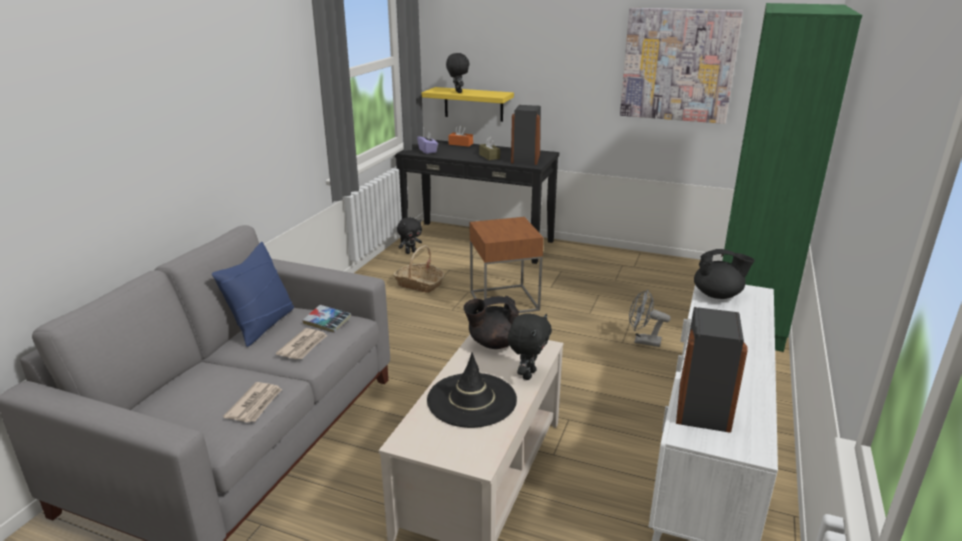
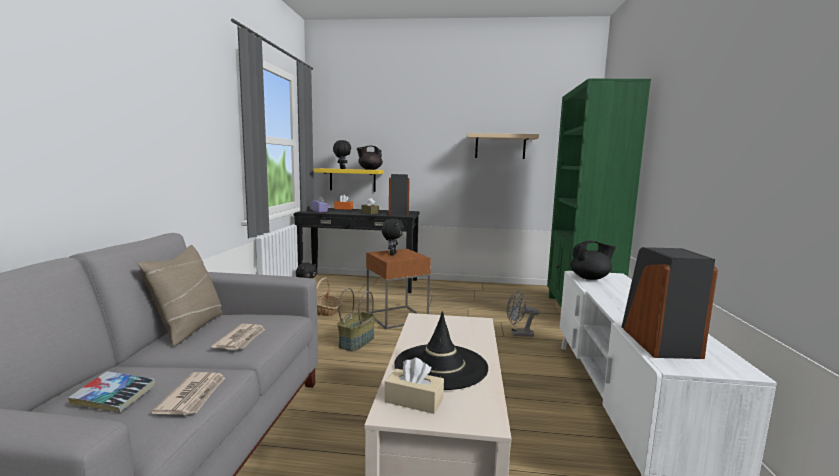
camera: 15 degrees left, 15 degrees down
blue pillow [212,242,294,347] -> beige pillow [138,245,222,346]
book [302,305,351,333] -> book moved to [68,371,156,412]
black teapot [463,296,519,349] -> black teapot moved to [357,146,383,170]
black plush toy [508,313,552,380] -> black plush toy moved to [382,219,404,255]
picture [620,8,743,124] -> beige shelf [467,133,539,159]
none -> basket [337,288,375,351]
none -> beige tissue box [385,358,444,414]

